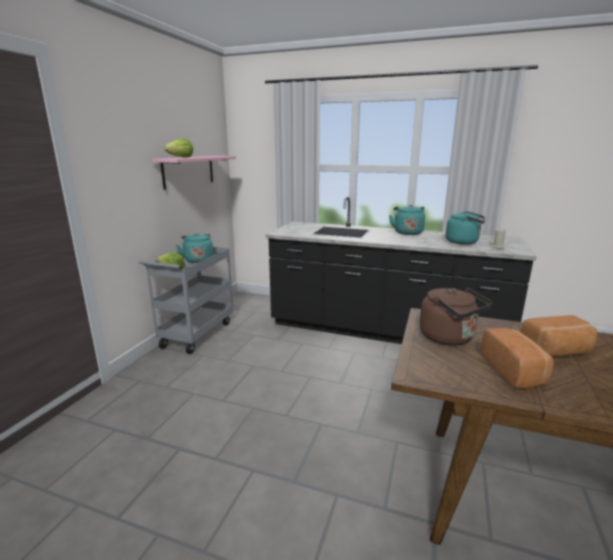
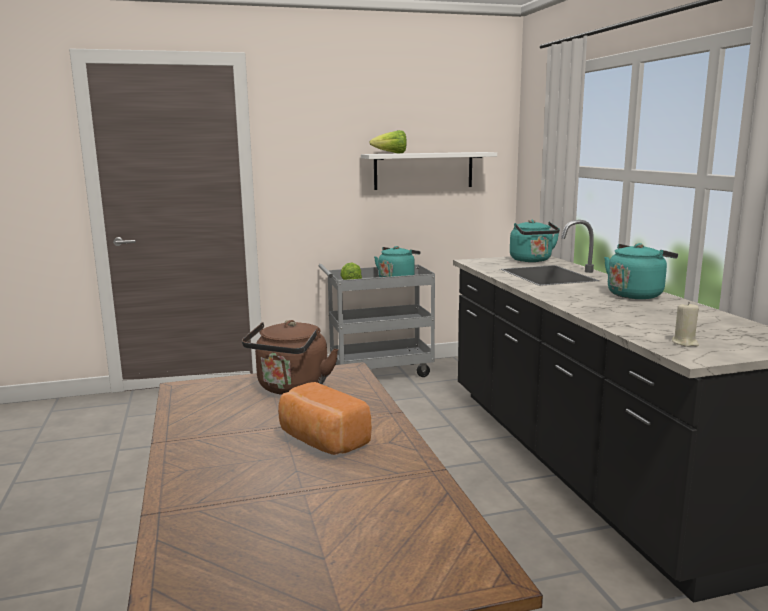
camera: 55 degrees right, 5 degrees down
pink shelf [152,156,236,190] -> white shelf [361,152,497,190]
turquoise kettle [446,211,485,245] -> turquoise kettle moved to [510,220,560,262]
bread [481,328,554,389] -> none

